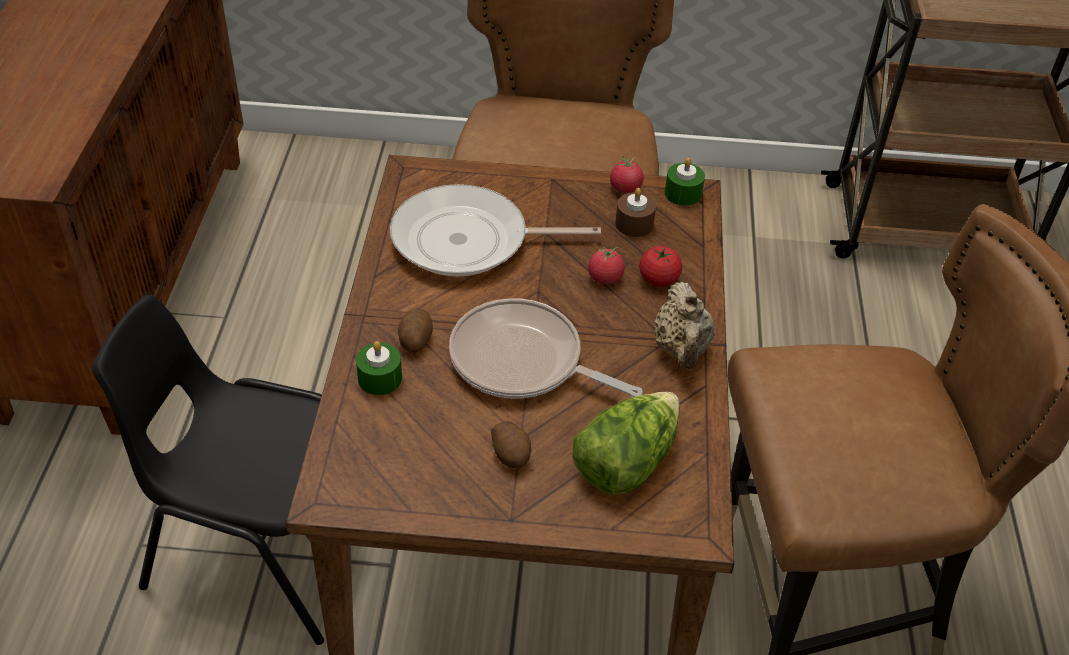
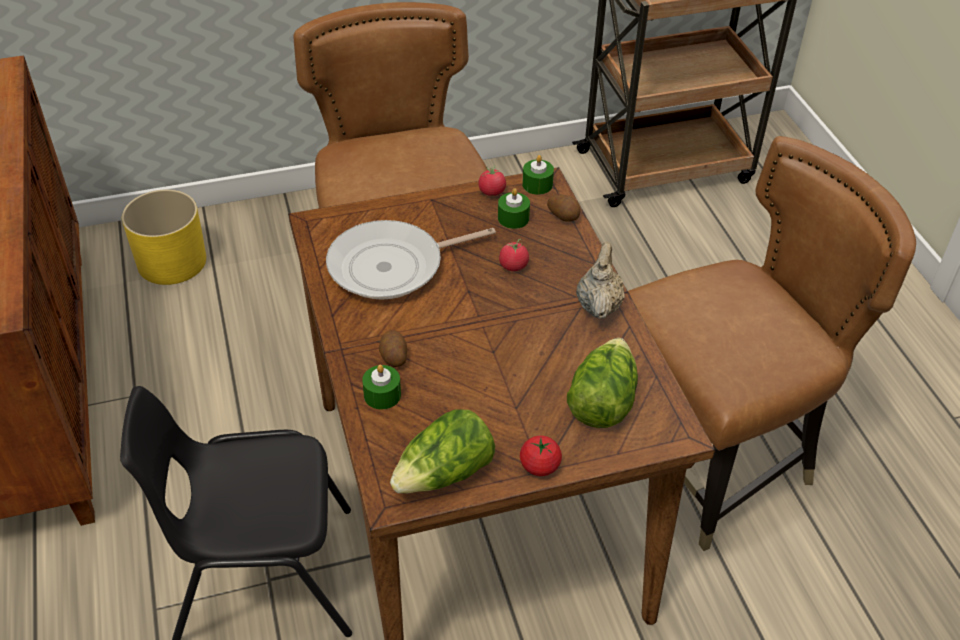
camera: 20 degrees left, 0 degrees up
frying pan [449,298,643,399] -> none
potato [491,421,531,468] -> potato moved to [547,194,580,222]
brown candle [615,188,656,237] -> green candle [498,188,530,229]
tomato [639,246,682,287] -> tomato moved to [520,436,562,476]
beige teapot [654,282,715,369] -> beige teapot turned 150 degrees counterclockwise [576,242,625,319]
none -> yellow planter [122,189,206,285]
none -> lettuce [390,409,495,494]

